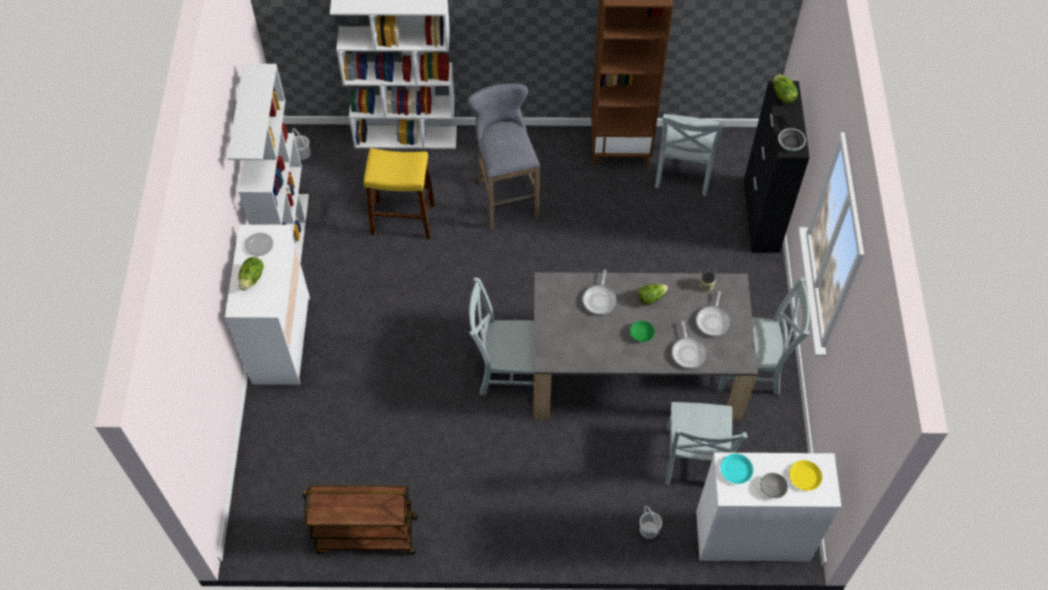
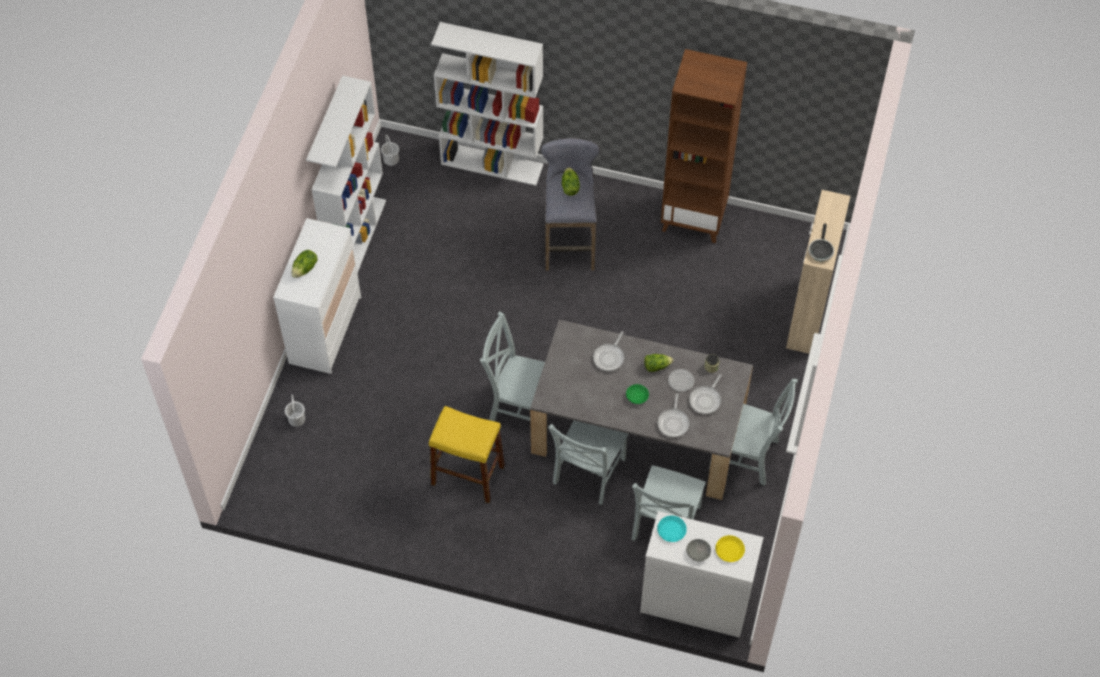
camera: 15 degrees right, 0 degrees up
plate [245,233,273,256] -> plate moved to [668,369,694,392]
brown cart [303,485,418,555] -> none
yellow stool [364,148,435,239] -> yellow stool moved to [429,406,505,503]
white bucket [639,506,662,539] -> white bucket moved to [285,394,305,427]
grey chair [655,114,724,196] -> grey chair moved to [548,420,629,505]
black cabinet [744,81,810,253] -> beige cabinet [786,190,850,354]
lettuce [774,74,798,104] -> lettuce moved to [562,167,580,196]

